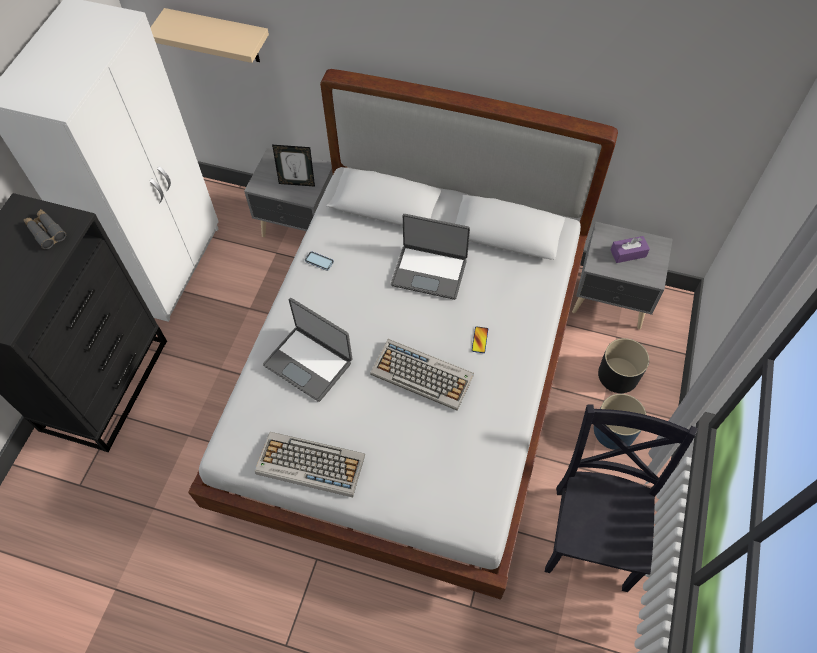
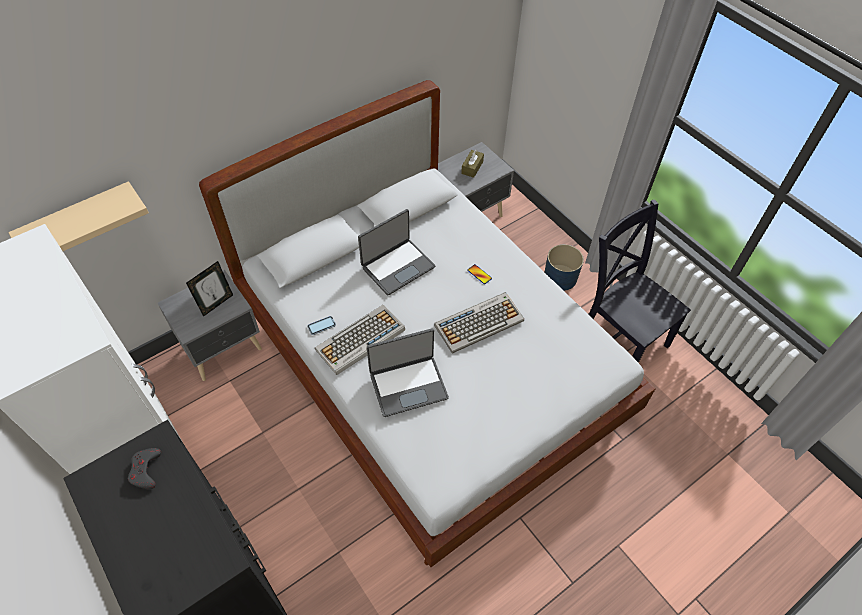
camera: 55 degrees left, 5 degrees down
grey binoculars [23,209,66,249] -> grey game controller [128,448,161,489]
keyboard [255,432,365,497] -> keyboard moved to [315,305,405,375]
black planter [598,338,649,393] -> none
purple tissue box [611,236,650,263] -> brown tissue box [461,150,484,178]

